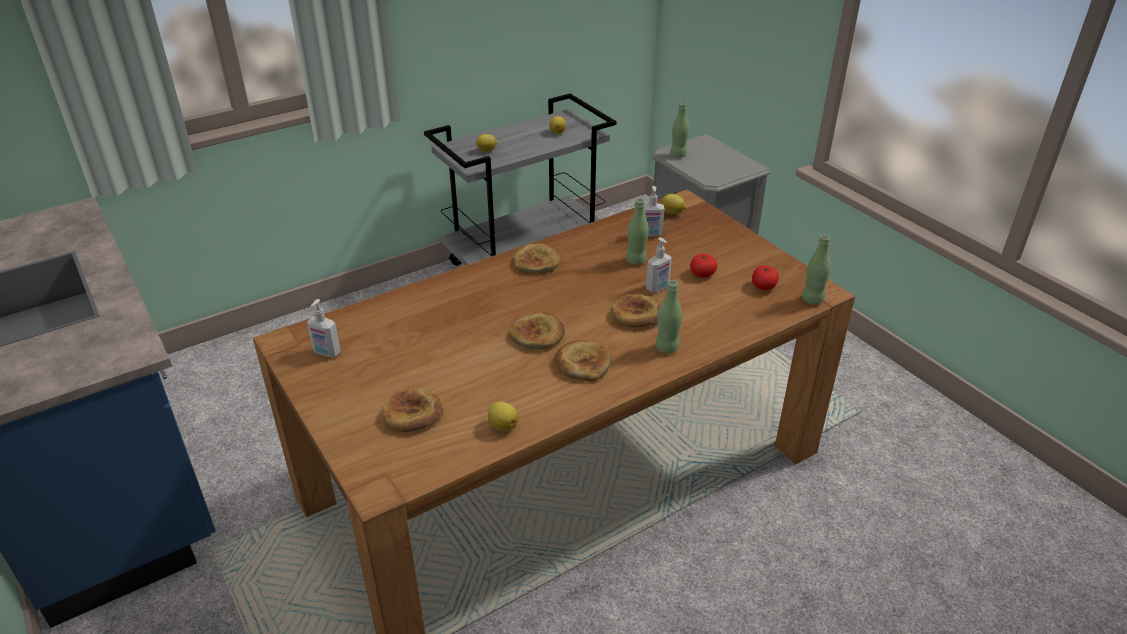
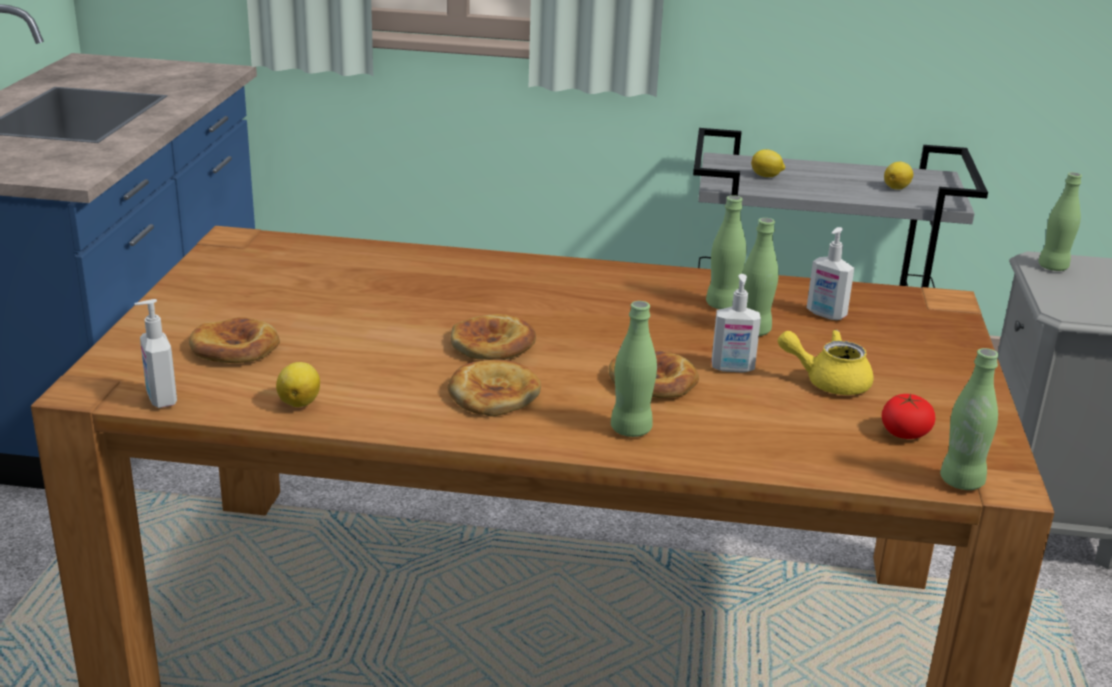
camera: 40 degrees right, 10 degrees down
soap dispenser [307,299,341,357] -> soap dispenser moved to [134,299,177,408]
bread [513,243,561,274] -> none
lemon [661,194,686,215] -> none
tomato [690,254,717,278] -> yellow teapot [778,330,873,395]
none -> green bottle [706,195,747,309]

